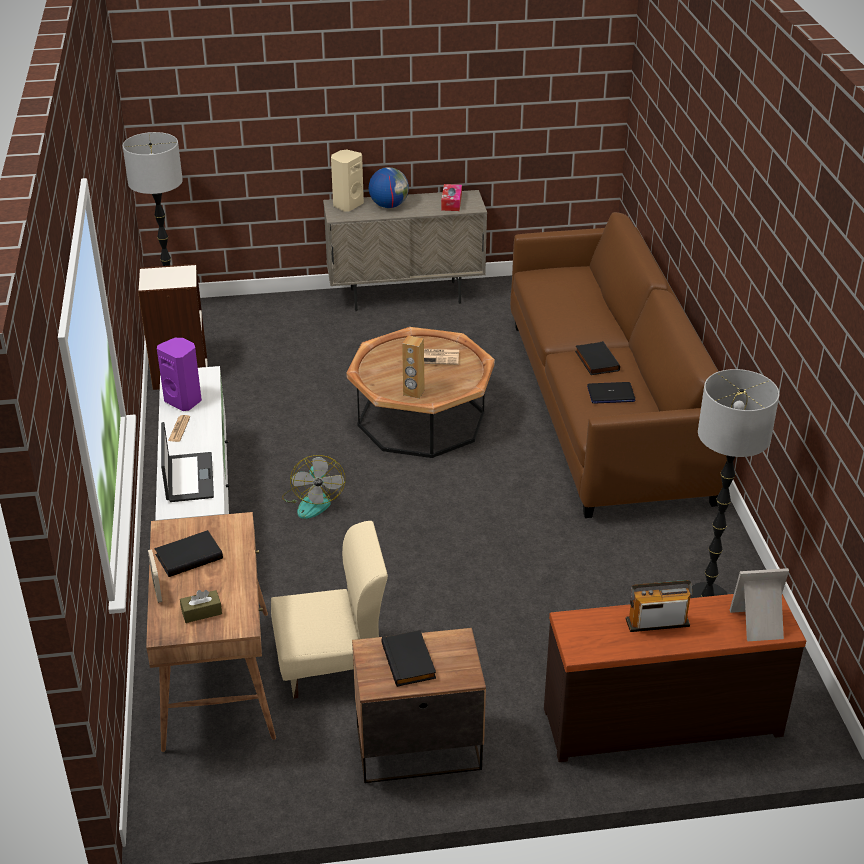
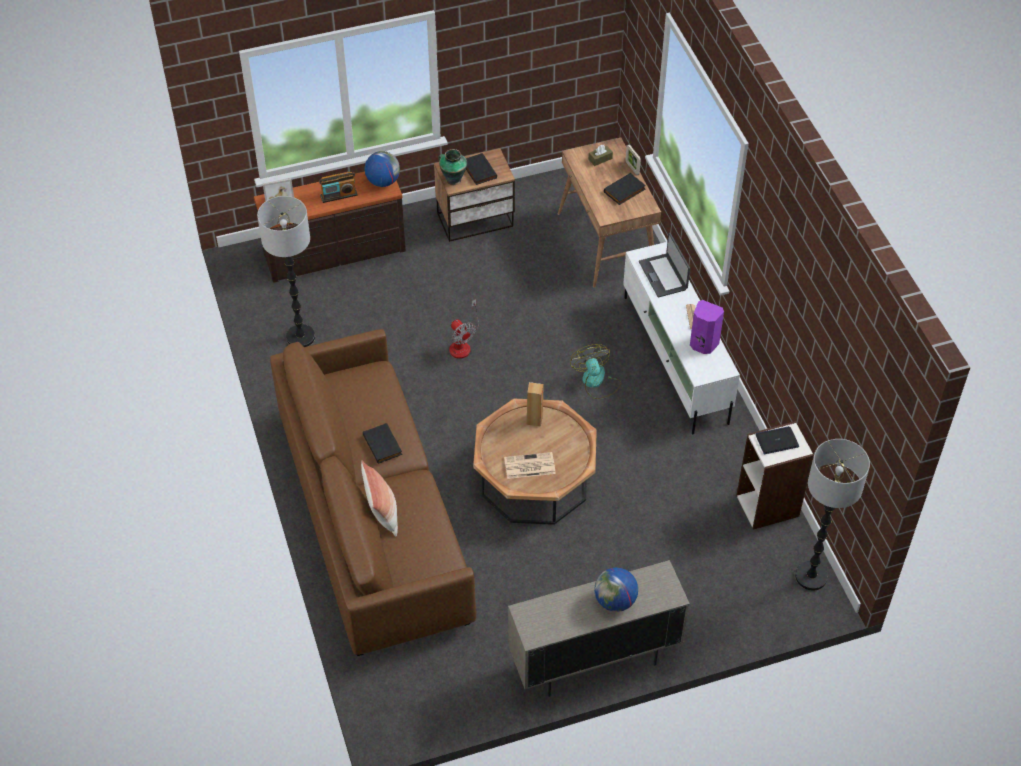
camera: 170 degrees right, 15 degrees up
beige chair [271,521,388,699] -> none
beige speaker [331,150,364,212] -> none
tissue box [441,184,462,211] -> none
laptop [587,382,635,404] -> laptop moved to [756,426,799,454]
none -> pillow [361,461,398,536]
none -> globe [364,151,400,187]
none -> vase [438,149,467,185]
none -> fan [449,299,479,359]

